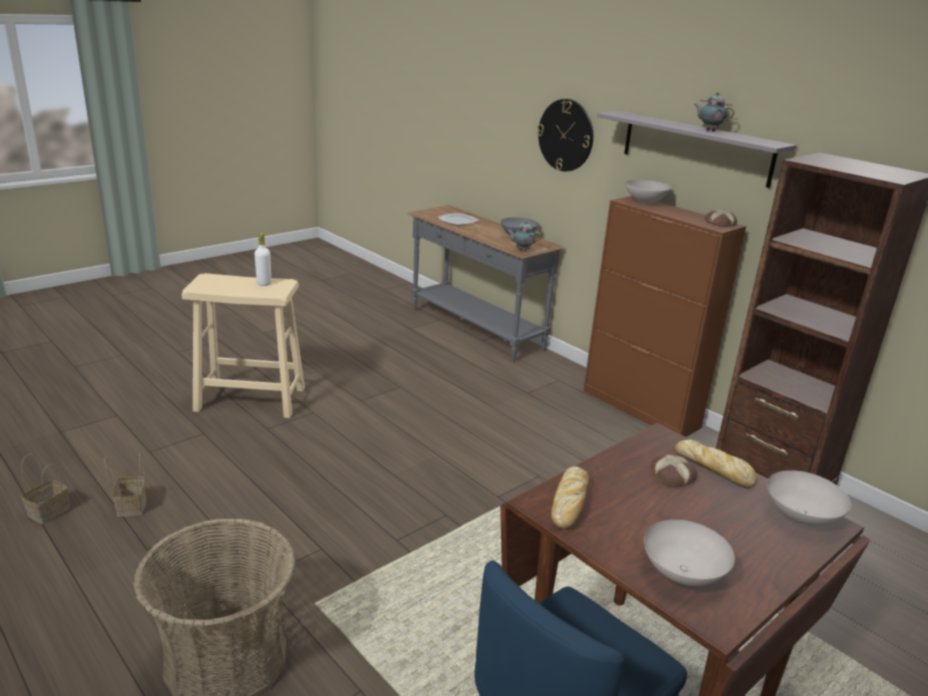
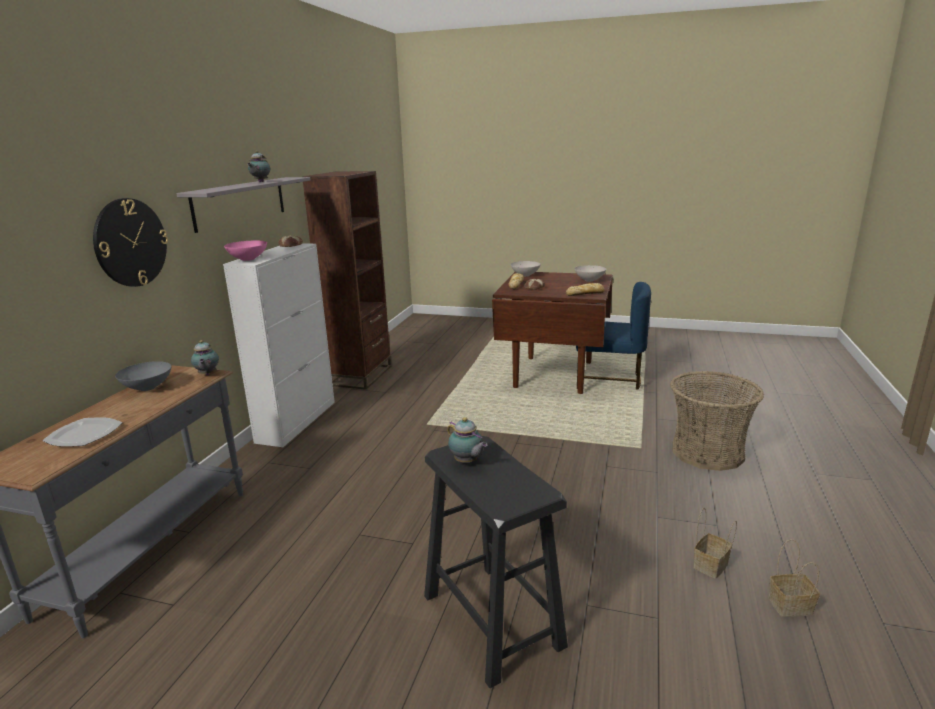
camera: 120 degrees left, 5 degrees down
beige stool [182,273,305,418] -> black stool [424,436,568,688]
white bottle [254,233,271,286] -> teapot [447,417,487,463]
brown cabinet [583,196,746,437] -> white cabinet [223,243,335,447]
white bowl [625,180,671,204] -> pink bowl [224,241,267,261]

